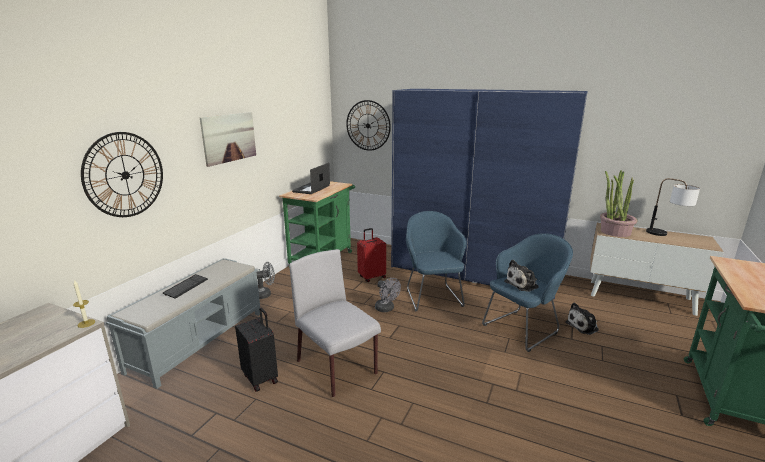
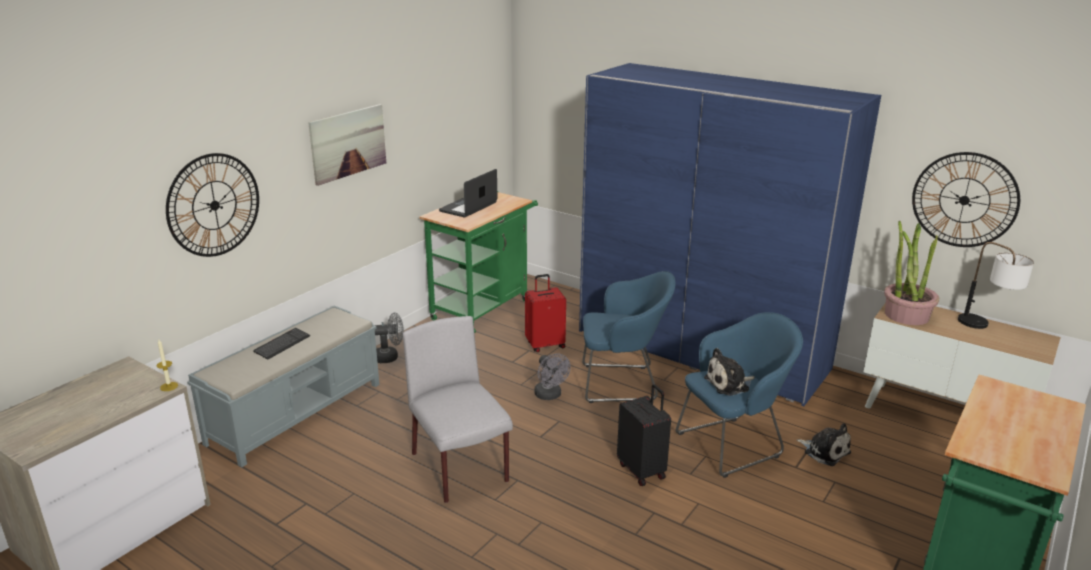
camera: 10 degrees right, 5 degrees up
black suitcase [235,307,278,392] -> black suitcase moved to [617,384,671,486]
wall clock [346,100,391,151] -> wall clock moved to [912,152,1020,247]
blue armchair [406,211,467,311] -> blue armchair turned 90 degrees clockwise [582,271,676,403]
plush toy [565,303,599,335] -> plush toy turned 120 degrees counterclockwise [796,423,851,466]

